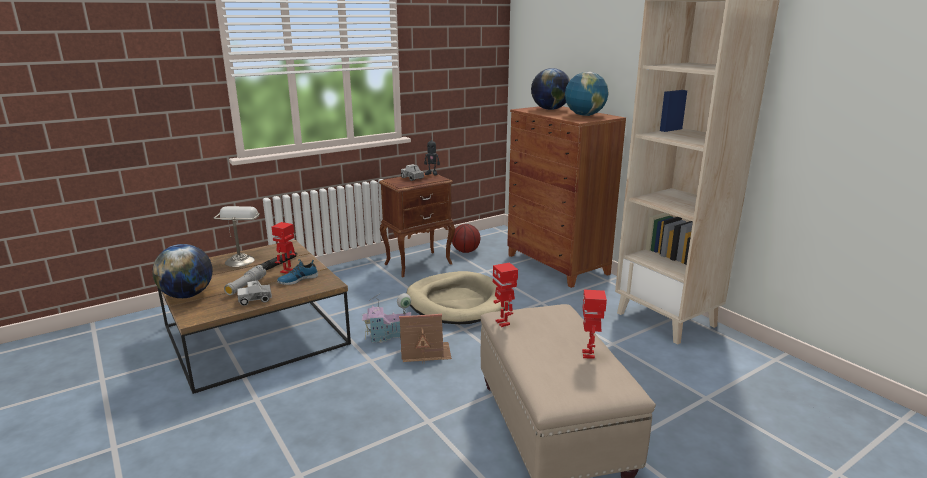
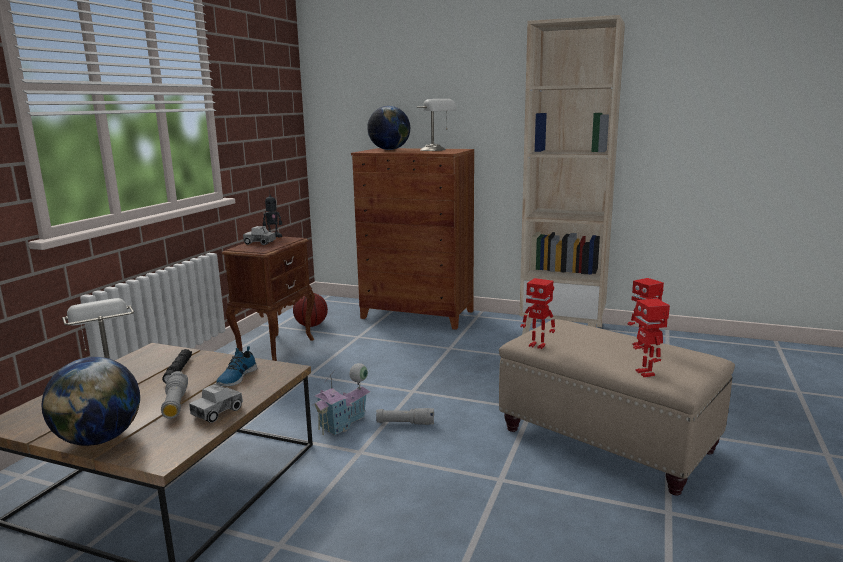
camera: 35 degrees left, 5 degrees down
toy robot [272,222,295,274] -> toy robot moved to [633,298,670,377]
toy house [399,314,452,362] -> grey flashlight [376,408,434,425]
beige dog bed [406,271,510,324] -> none
globe [565,72,609,116] -> white table lamp [417,99,457,151]

